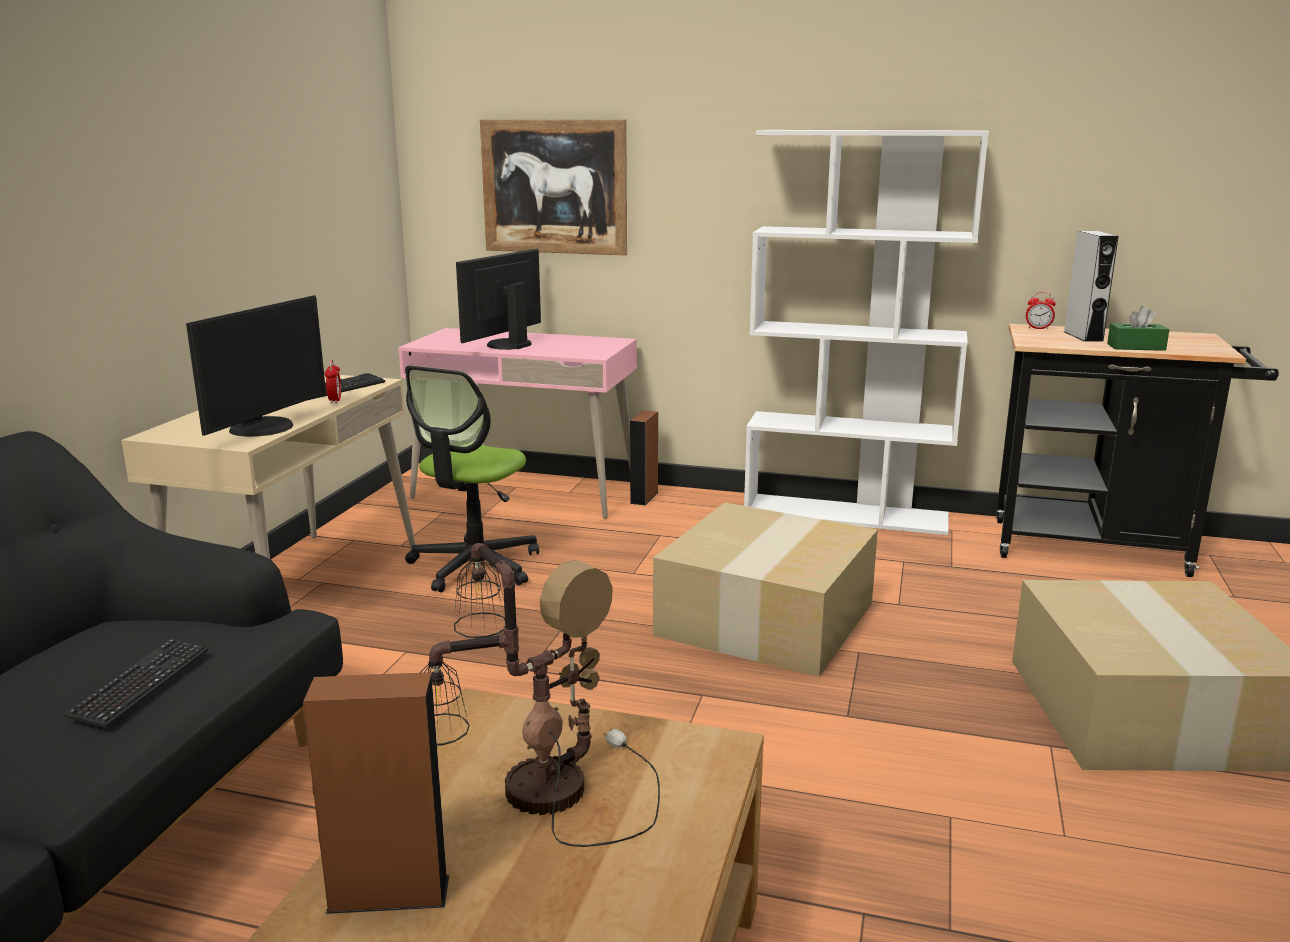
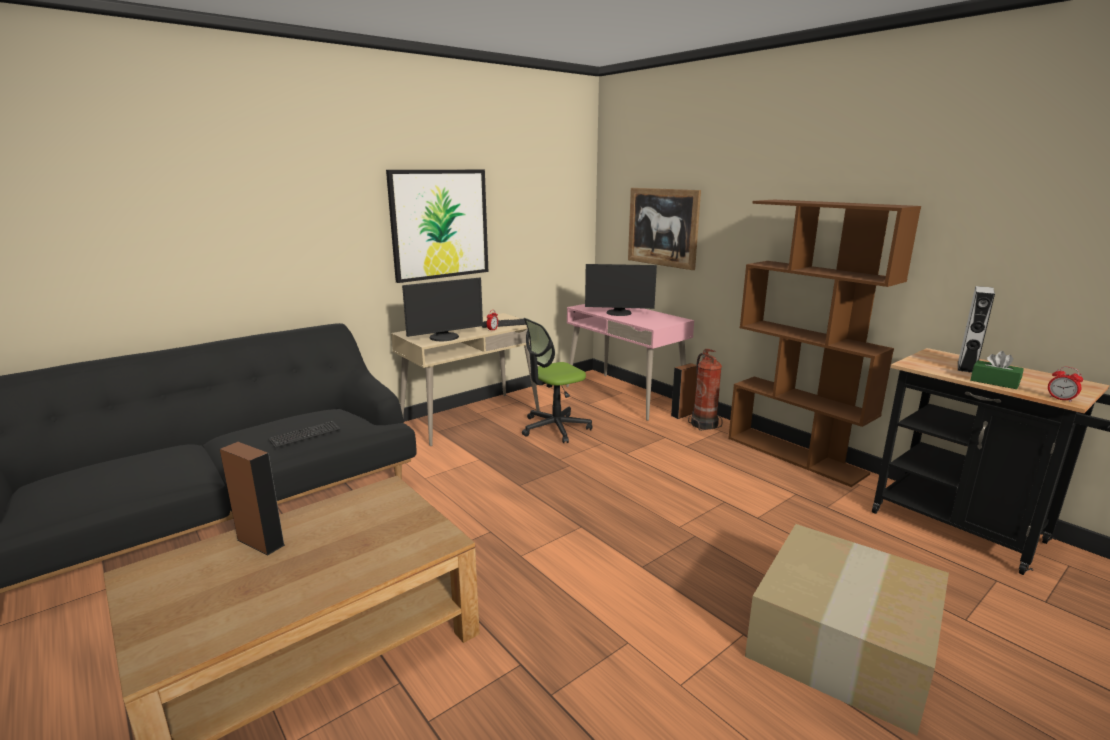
camera: 35 degrees right, 0 degrees up
table lamp [420,543,660,847] -> none
monitor [456,249,541,350] -> monitor turned 150 degrees counterclockwise [585,264,657,316]
cardboard box [653,502,878,677] -> none
white bookcase [744,130,989,535] -> brown bookcase [728,200,921,487]
alarm clock [1026,292,1056,330] -> alarm clock moved to [1048,367,1083,402]
none -> picture [386,170,488,283]
none -> fire extinguisher [688,349,723,431]

